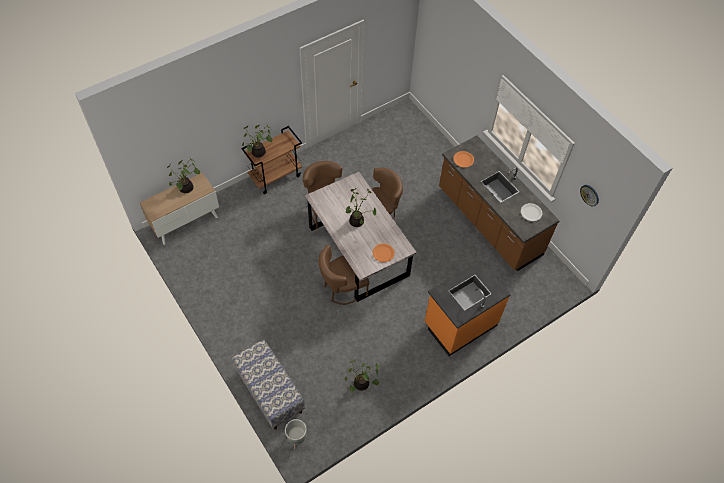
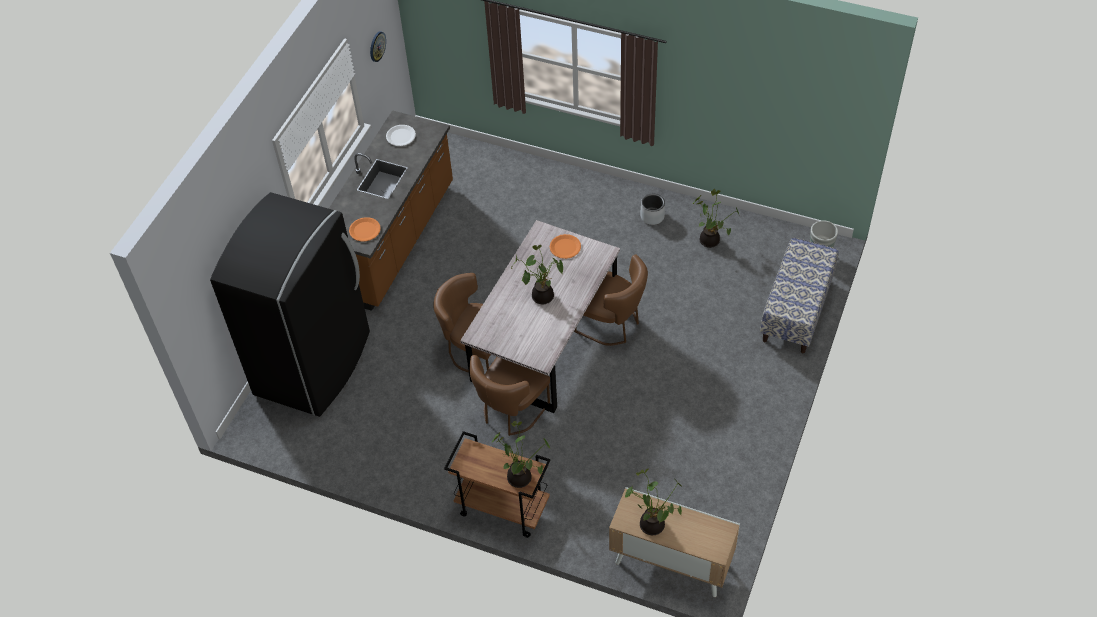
camera: 120 degrees left, 5 degrees down
orange counter [425,260,511,356] -> none
none -> black fridge [210,192,370,417]
none -> grey planter [640,194,665,225]

